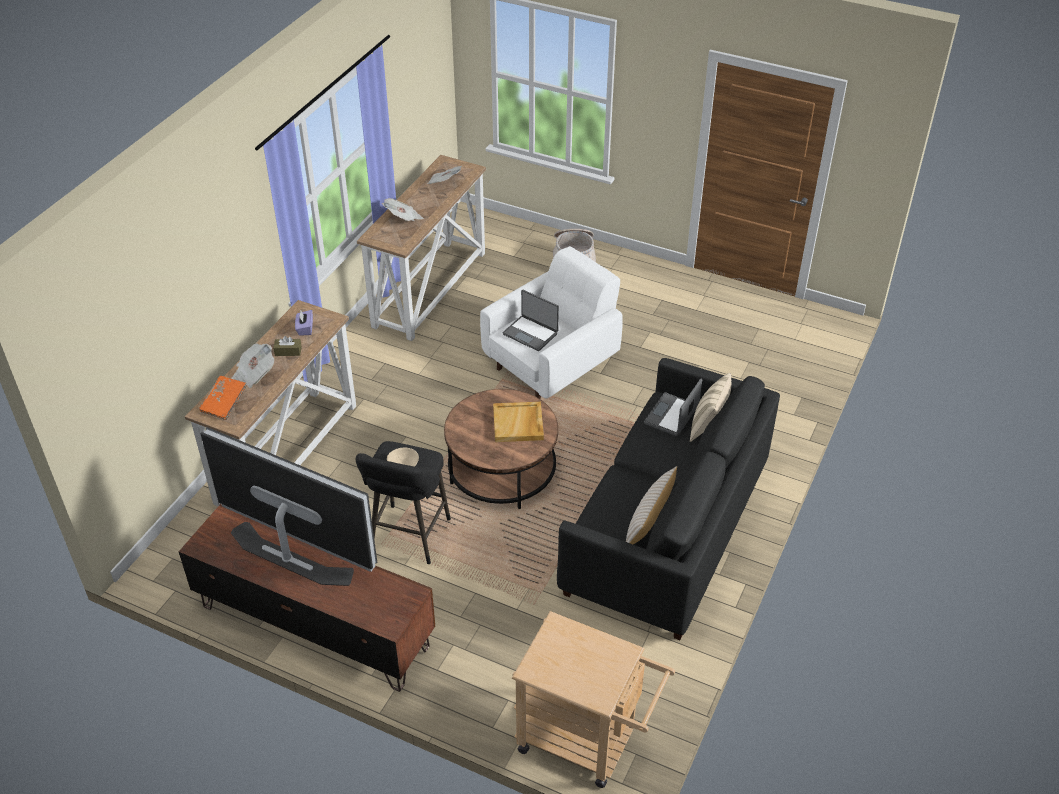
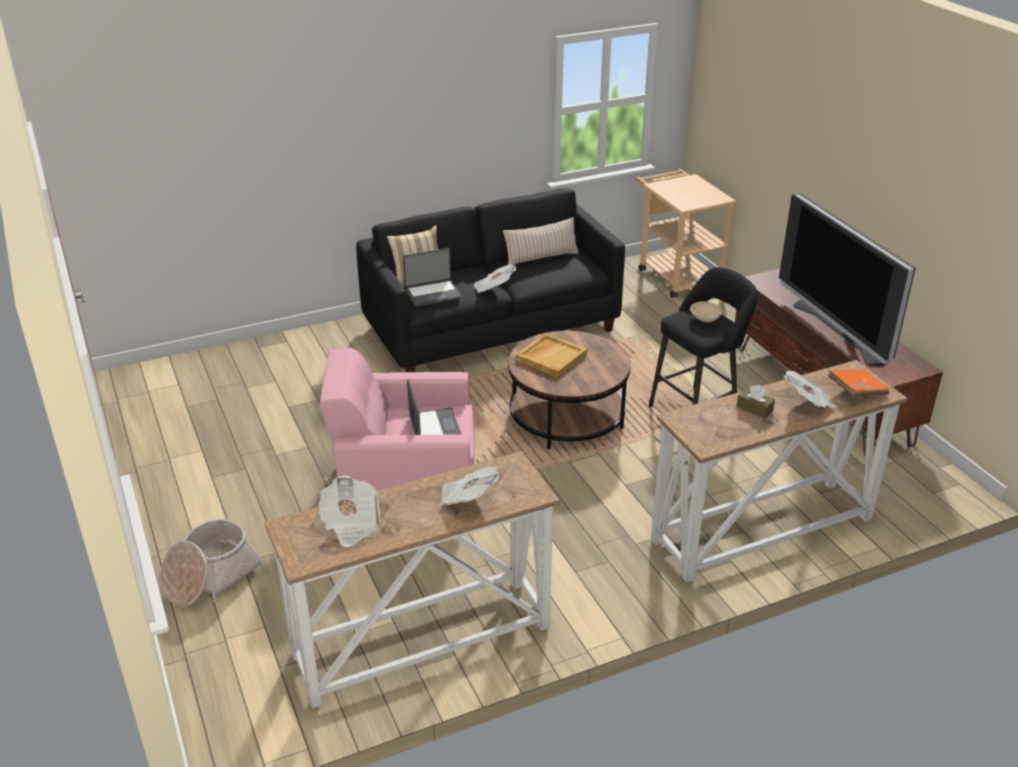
camera: 140 degrees left, 10 degrees down
purple tissue box [295,310,313,336] -> none
white armchair [480,246,623,399] -> pink armchair [320,348,474,491]
none -> newspaper [474,264,516,293]

